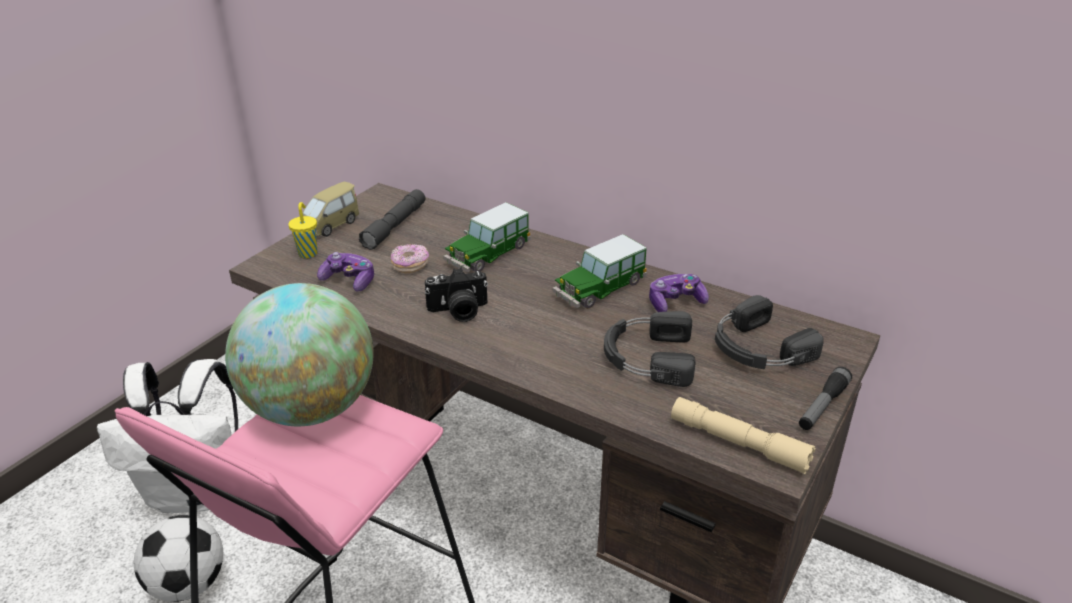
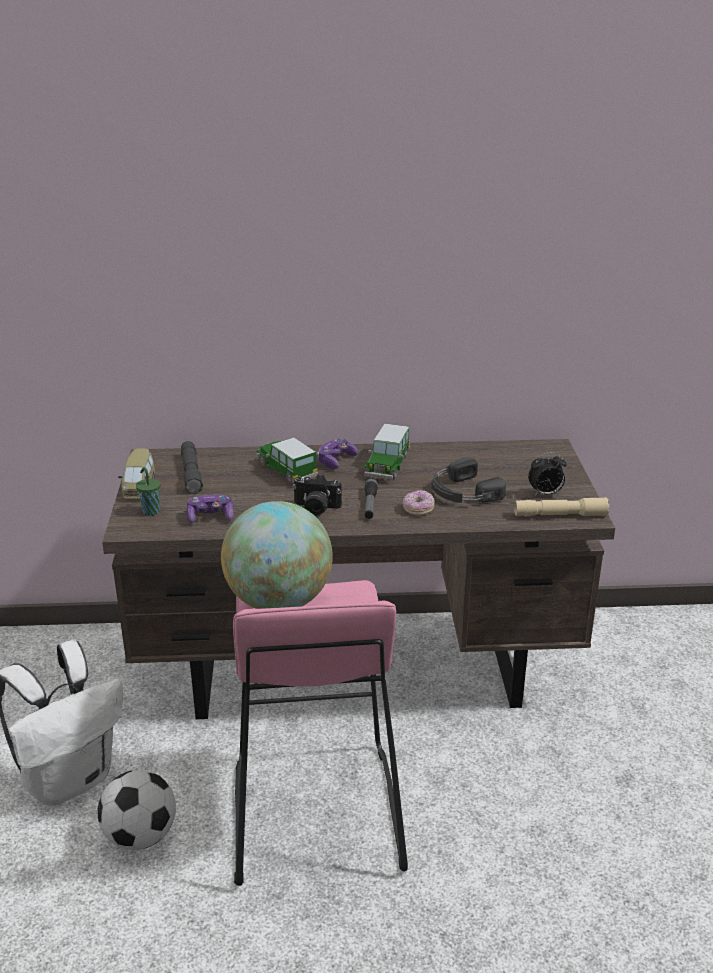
camera: 35 degrees left, 5 degrees down
yellow cup [288,202,317,258] -> green cup [136,467,160,516]
donut [391,244,429,273] -> donut moved to [403,490,435,516]
camera [425,268,488,322] -> camera turned 60 degrees clockwise [293,474,342,516]
toy car [443,202,531,273] -> toy car turned 135 degrees clockwise [256,438,318,483]
game controller [649,274,709,312] -> game controller moved to [317,438,358,469]
black headphones [715,295,824,369] -> none
flashlight [799,367,852,430] -> flashlight moved to [365,478,378,519]
none -> alarm clock [528,452,566,496]

